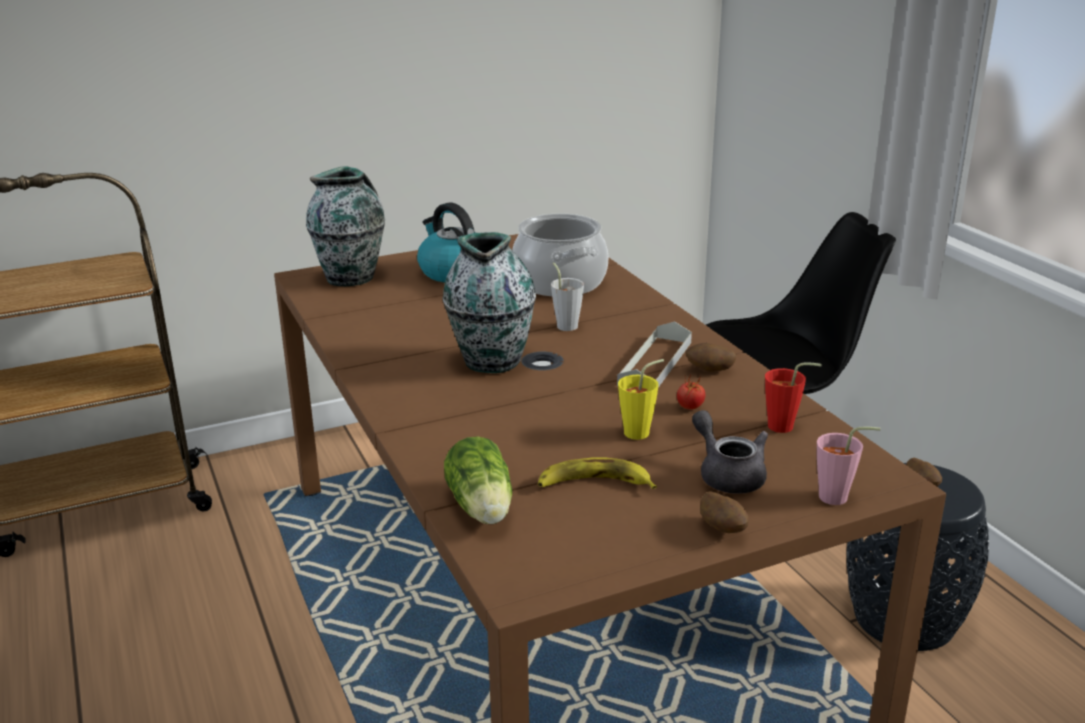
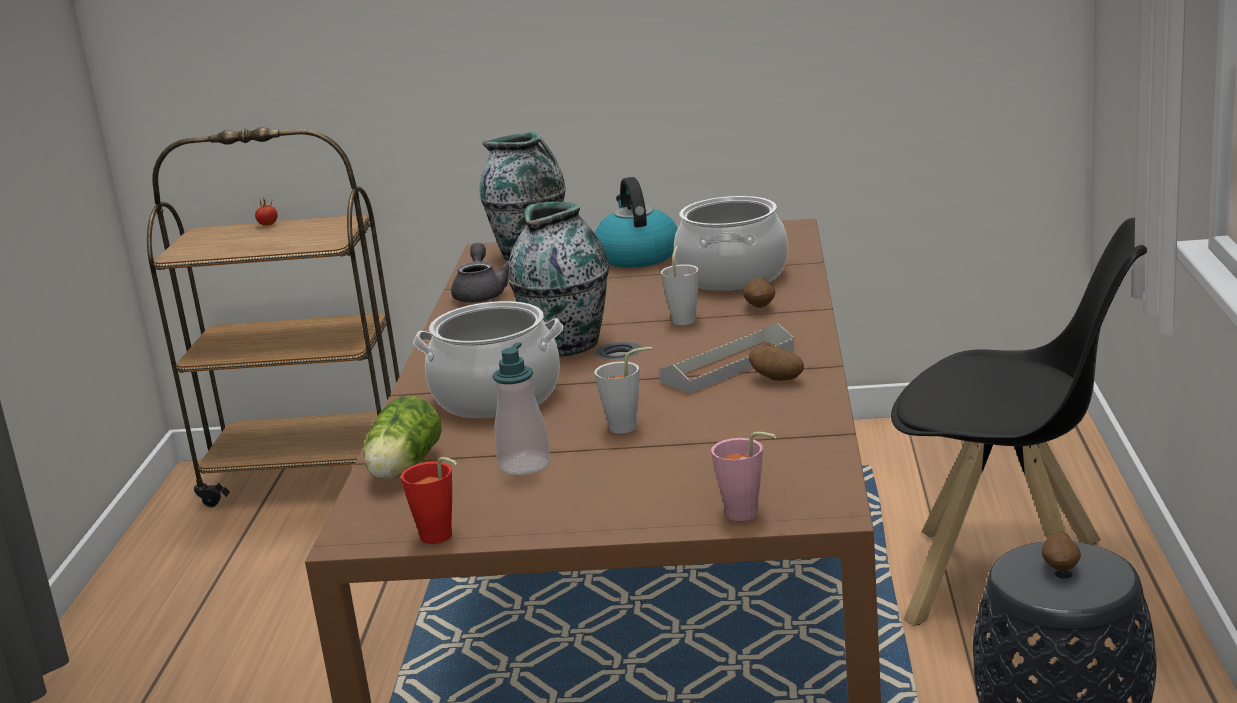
camera: 30 degrees right, 5 degrees down
banana [538,457,657,489] -> soap dispenser [493,343,551,475]
yellow cup [618,359,664,440] -> grey cup [594,347,652,434]
tomato [677,375,705,410] -> tomato moved to [255,198,277,226]
grey teapot [692,410,768,494] -> grey teapot moved to [451,243,509,303]
potato [700,491,749,533] -> potato moved to [743,277,775,308]
red cup [765,362,822,433] -> red cup moved to [401,457,457,544]
none -> cooking pot [413,301,563,418]

